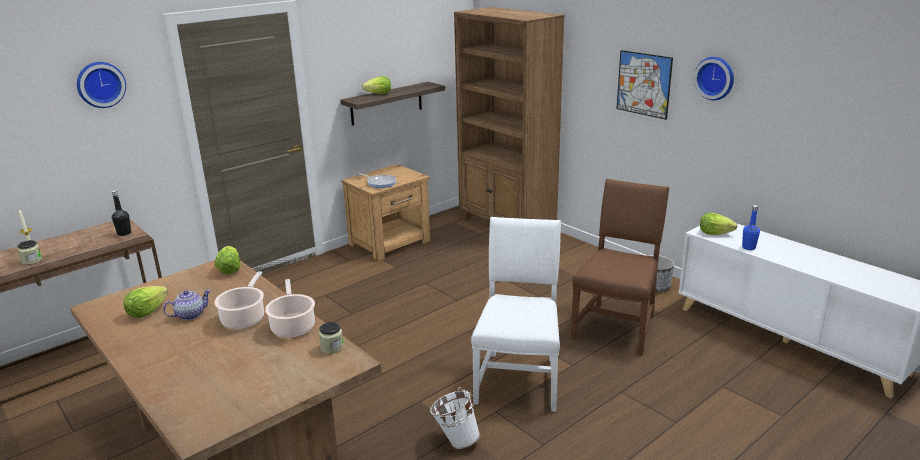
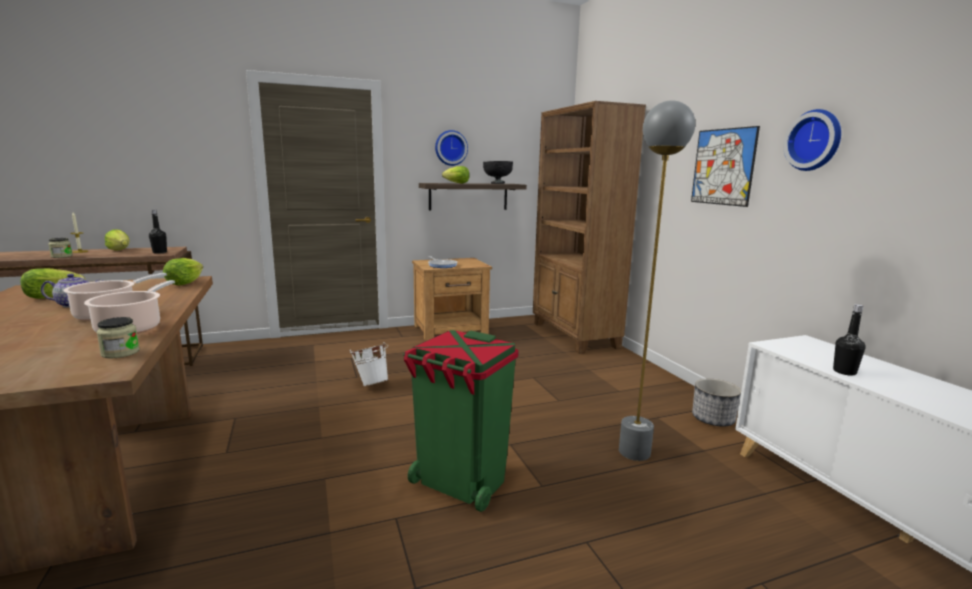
camera: 20 degrees right, 10 degrees down
wall clock [77,62,126,108] -> wall clock moved to [435,130,468,166]
white bucket [430,388,480,449] -> white bucket moved to [350,342,389,386]
white chair [471,217,561,412] -> green trash can [403,330,519,512]
brown chair [570,179,669,355] -> grey floor lamp [619,100,695,461]
lettuce [700,213,737,235] -> lettuce moved to [105,229,130,251]
blue bottle [742,205,760,250] -> black bottle [833,304,866,375]
none -> black bowl [483,161,513,184]

